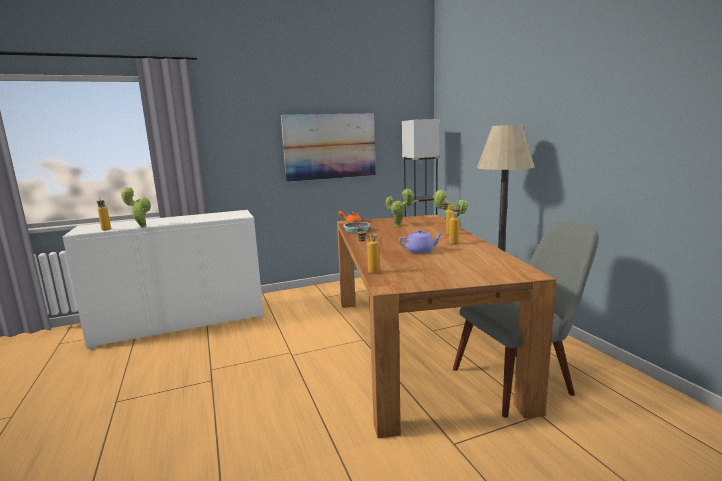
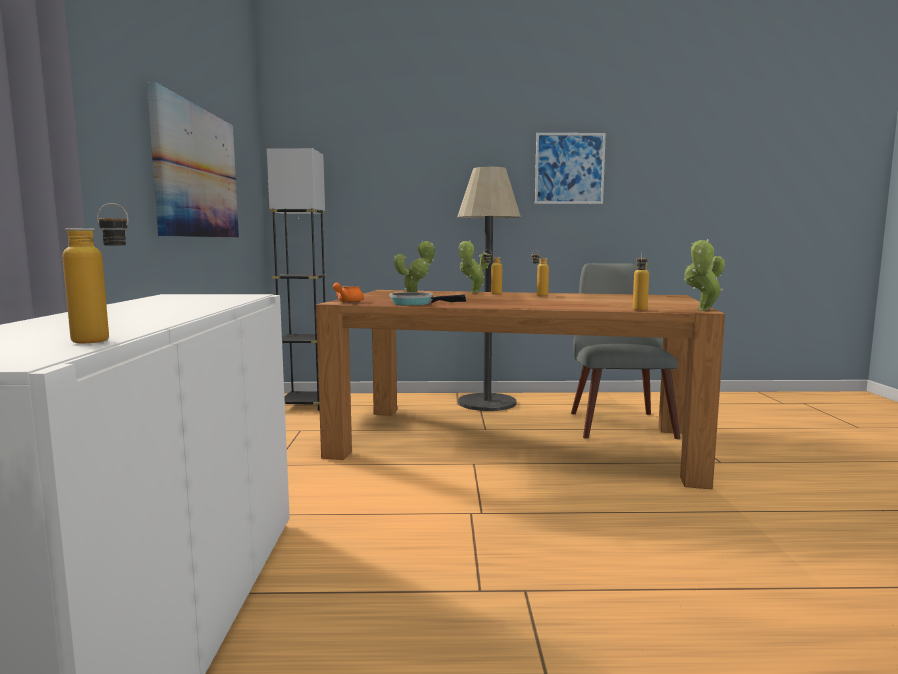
camera: 70 degrees left, 5 degrees down
potted plant [121,187,151,227] -> potted plant moved to [684,239,725,311]
purple teapot [399,229,443,254] -> none
none -> picture [535,133,606,204]

